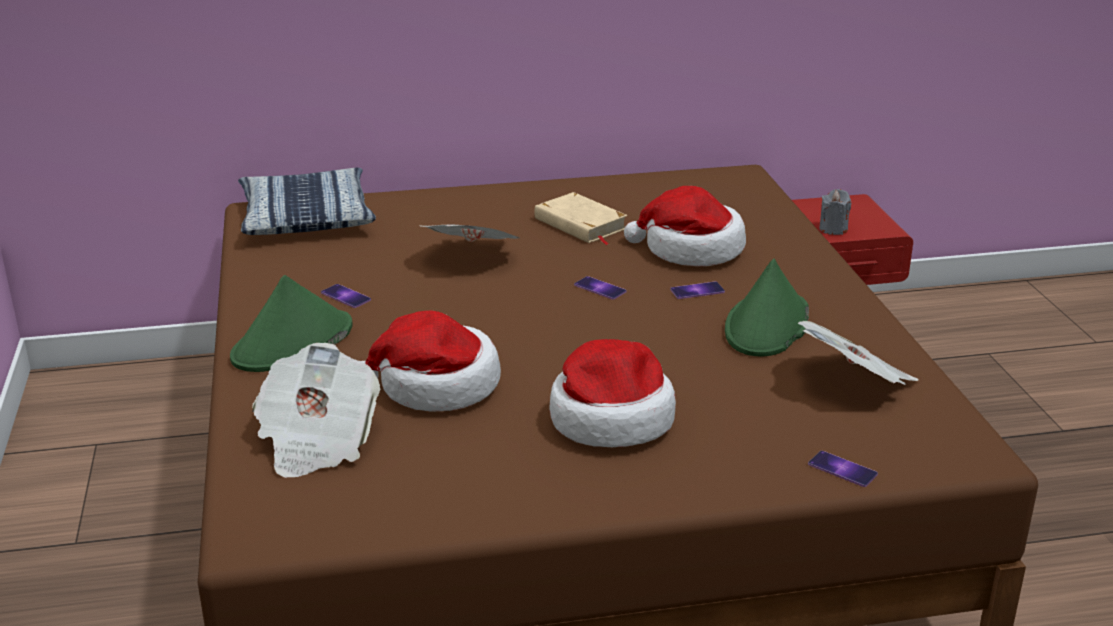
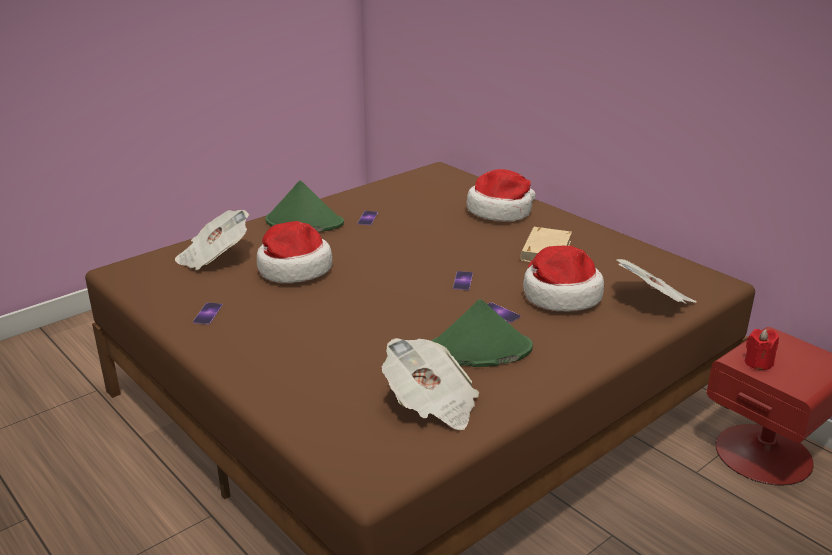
camera: 60 degrees right, 0 degrees up
pillow [238,168,376,235] -> none
newspaper [421,225,519,242] -> newspaper moved to [617,259,696,304]
hat [549,339,676,447] -> hat moved to [466,169,536,222]
phone [808,451,878,487] -> phone moved to [193,303,223,325]
grey candle [819,189,851,235] -> red candle [745,329,779,370]

